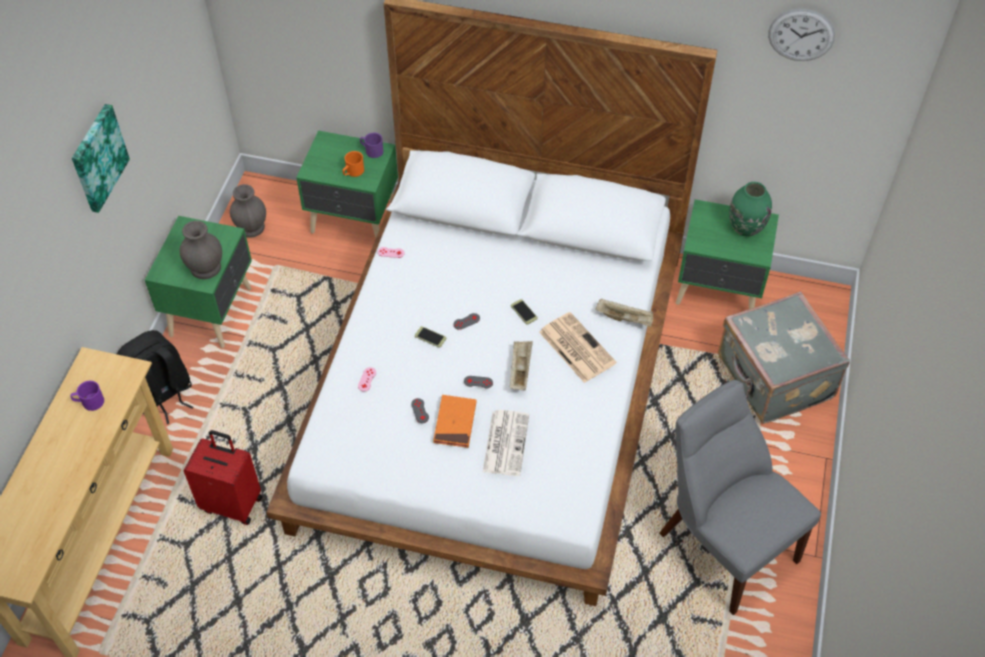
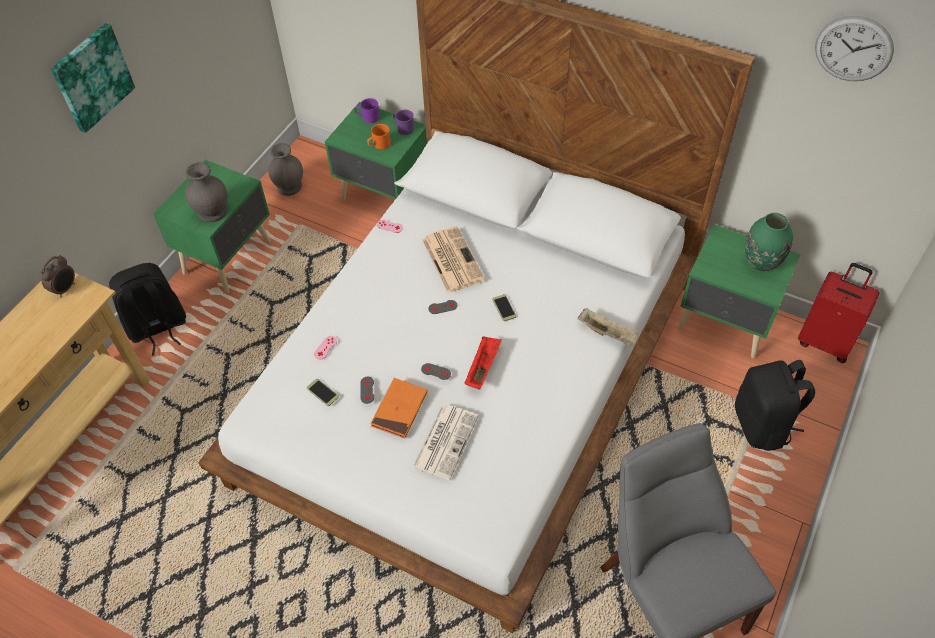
camera: 15 degrees right, 0 degrees up
purple mug [70,381,104,411] -> purple mug moved to [355,98,380,123]
red suitcase [184,430,262,525] -> red suitcase moved to [798,263,880,363]
phone [415,326,446,348] -> phone moved to [306,379,339,406]
beige tray [510,341,533,390] -> red tray [464,336,502,390]
newspaper [539,312,616,383] -> newspaper moved to [422,226,485,293]
grey suitcase [718,291,850,424] -> black backpack [735,360,815,451]
none -> alarm clock [40,255,75,297]

